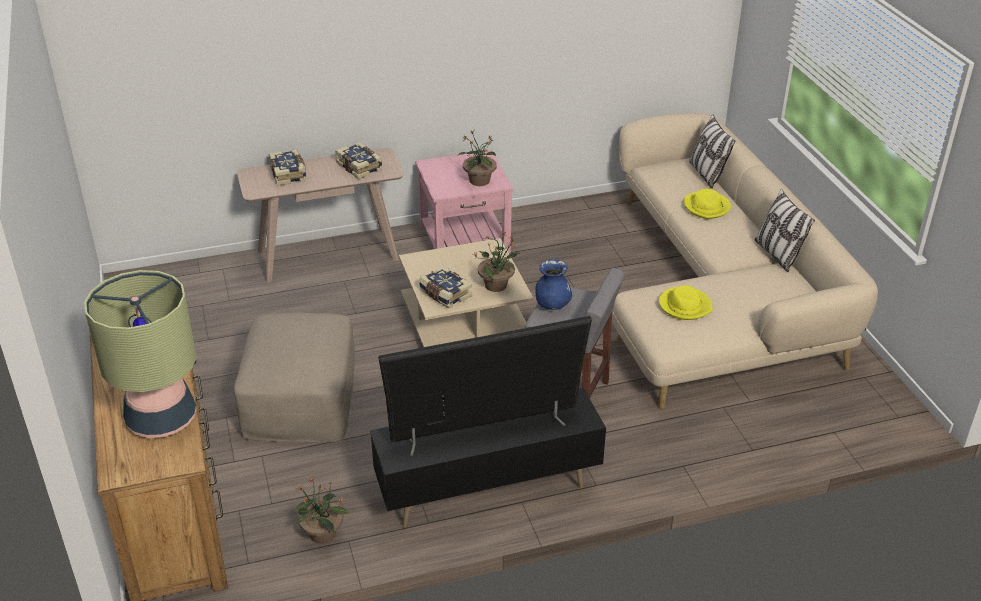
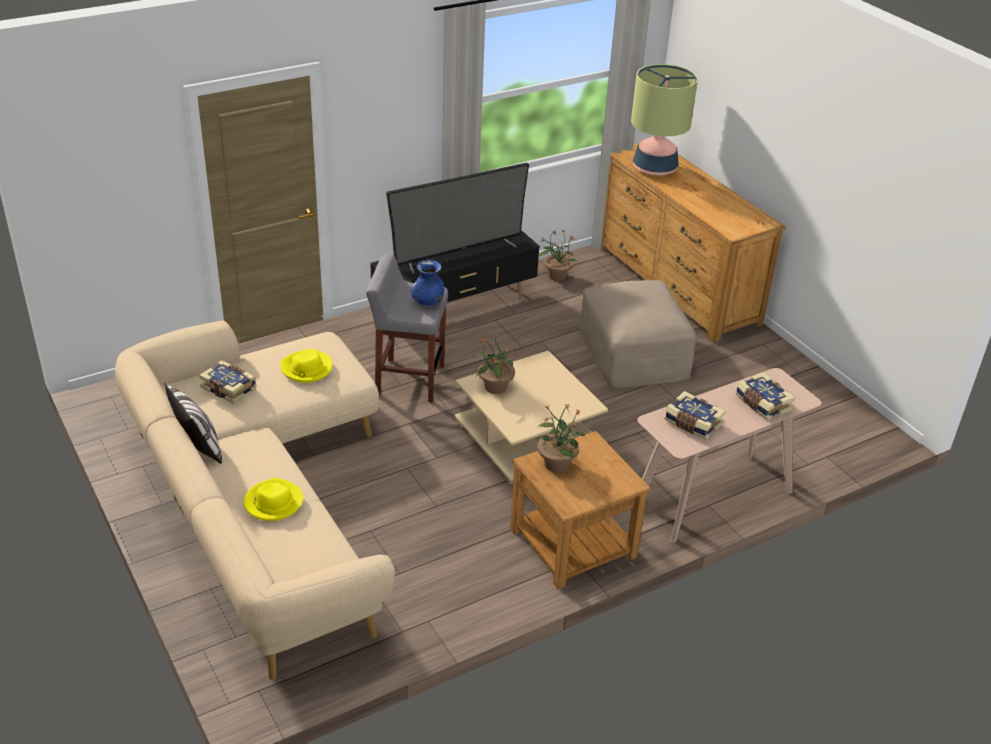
camera: 165 degrees right, 0 degrees up
pink side table [415,150,514,253] -> brown side table [510,431,651,589]
book [419,265,472,309] -> book moved to [199,361,257,404]
pillow [689,114,735,189] -> none

